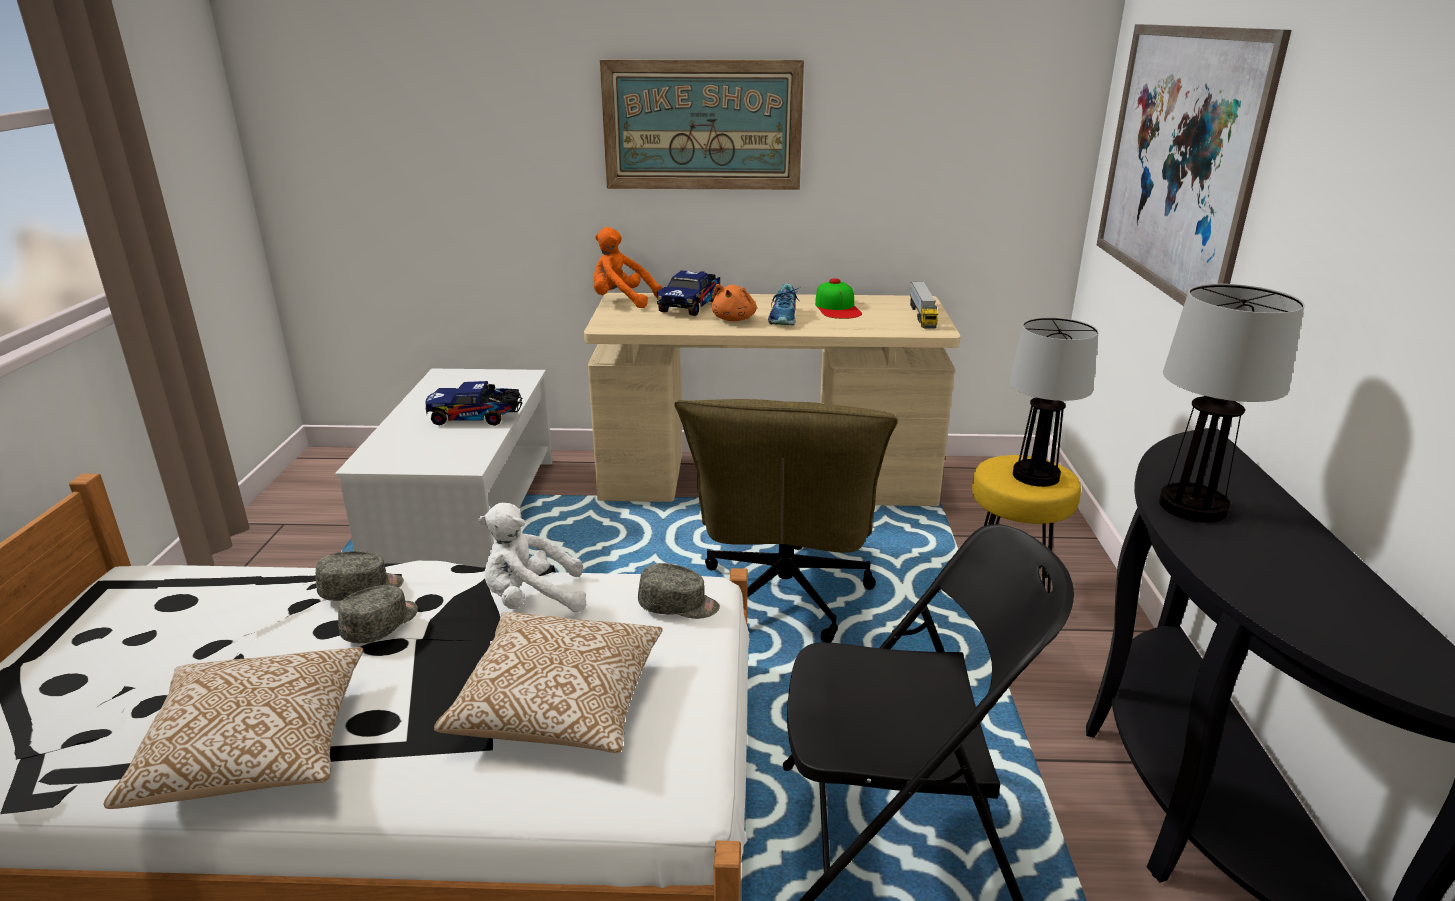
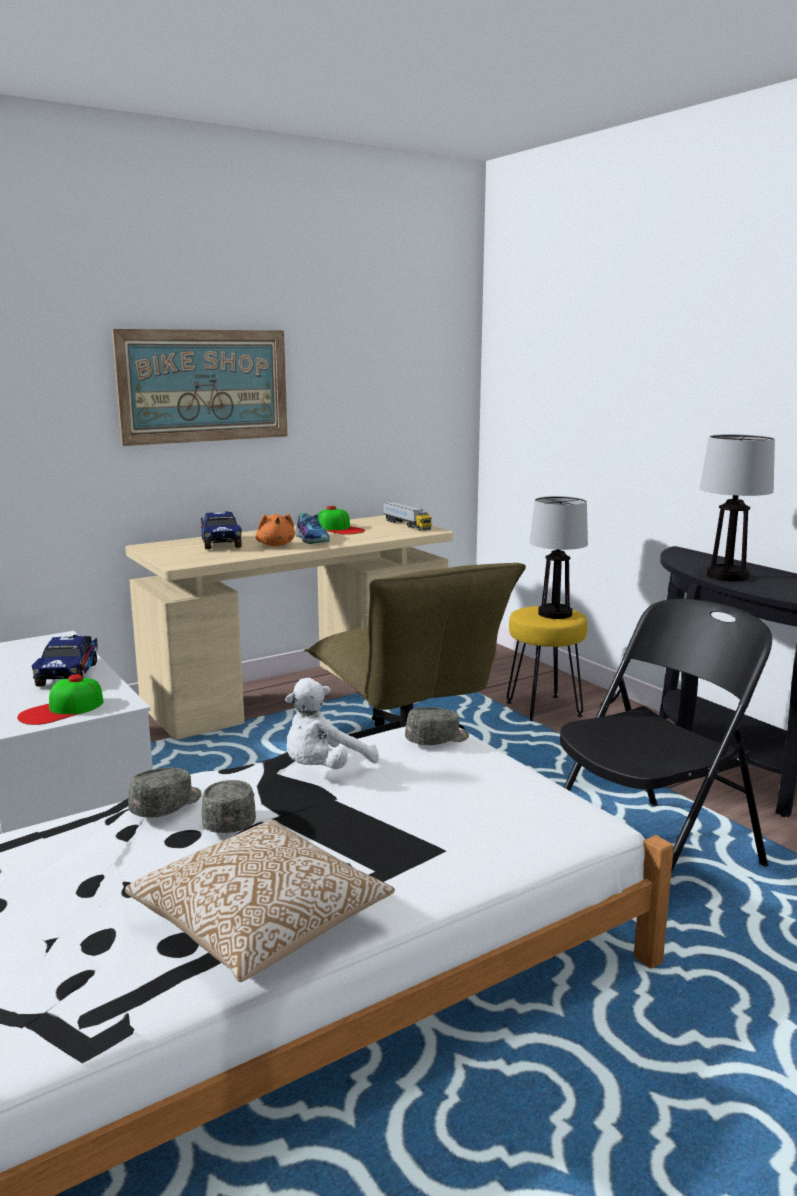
camera: 35 degrees left, 10 degrees down
toy truck [425,381,522,426] -> toy truck turned 60 degrees counterclockwise [32,635,98,686]
pillow [434,612,663,753] -> none
orange plush toy [594,227,662,308] -> none
picture [1097,24,1291,306] -> none
none -> cap [17,674,104,725]

